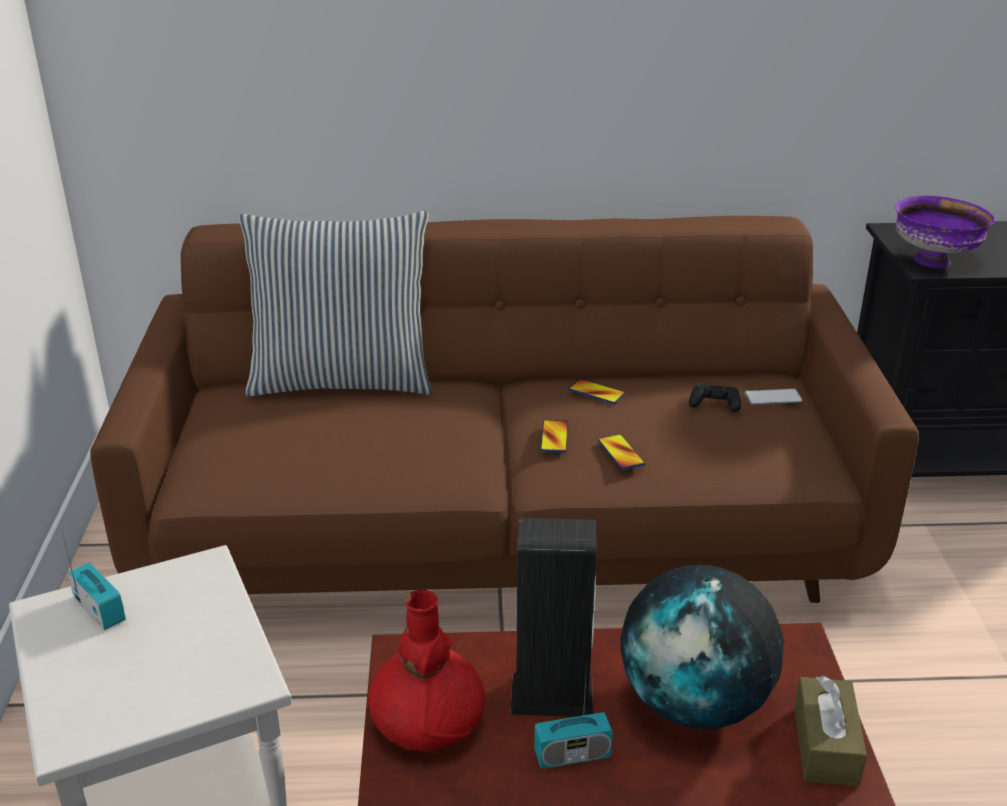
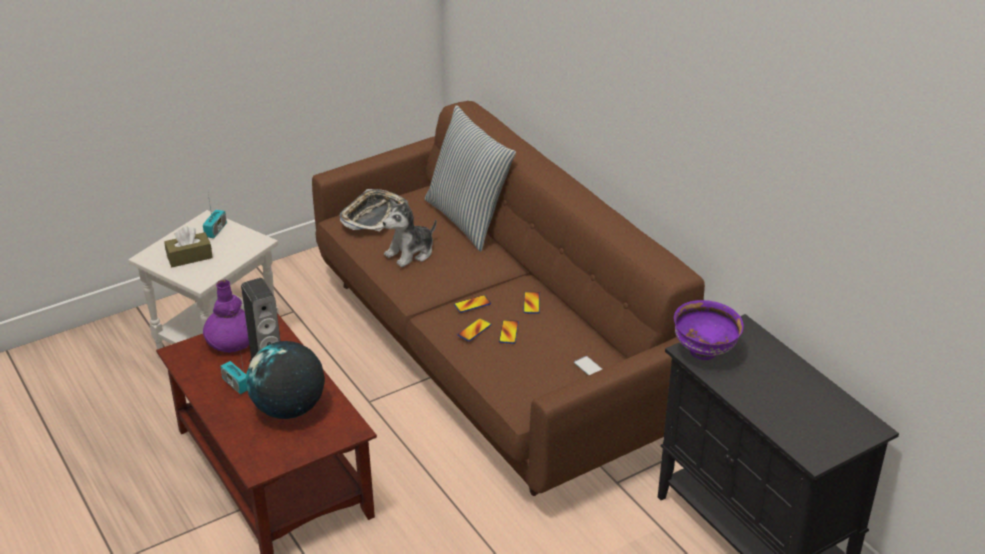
camera: 60 degrees right, 5 degrees up
red vase [368,589,485,752] -> purple vase [203,280,249,353]
black game controller [689,384,741,412] -> none
brown tissue box [794,676,867,786] -> brown tissue box moved to [164,226,213,267]
none -> tray [340,189,408,232]
none -> plush toy [383,199,437,267]
none -> phone [499,320,519,344]

